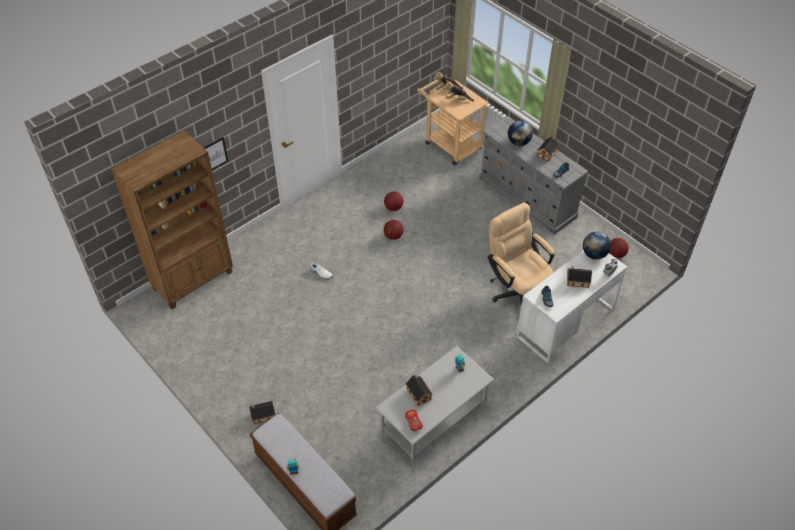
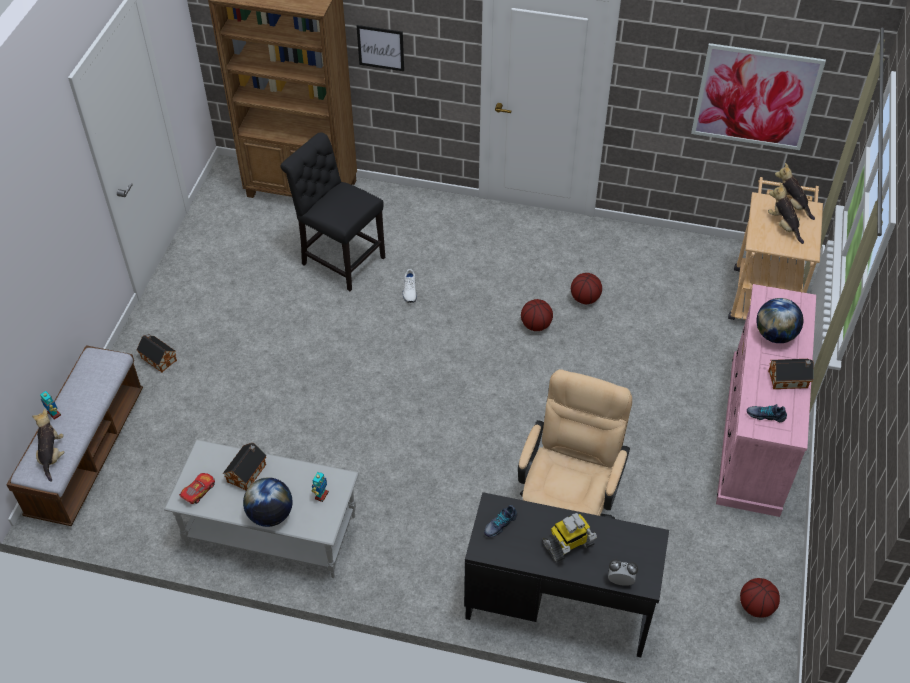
camera: 55 degrees right, 0 degrees up
grey dresser [479,116,588,235] -> pink dresser [716,284,816,517]
white desk [517,250,627,363] -> black desk [464,492,669,657]
toy house [567,266,592,288] -> toy robot [542,513,597,563]
globe [583,232,611,260] -> globe moved to [243,477,292,527]
none -> plush toy [32,409,65,482]
none -> black chair [280,132,385,291]
none -> picture [691,43,826,150]

